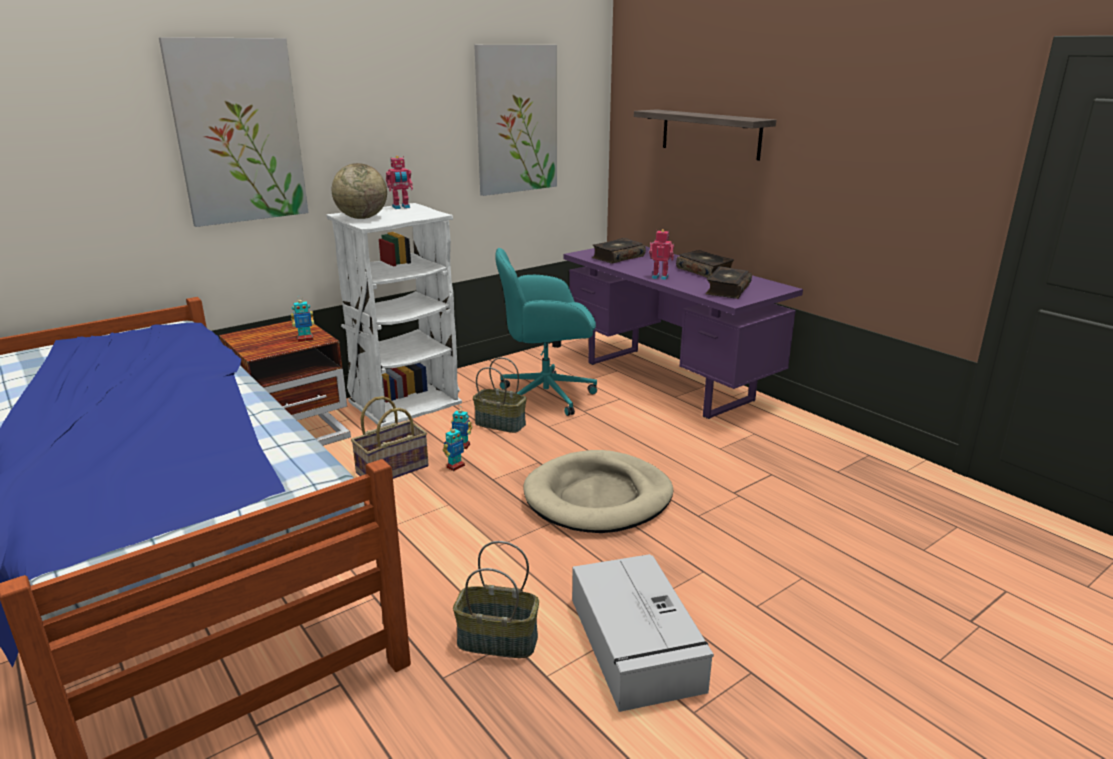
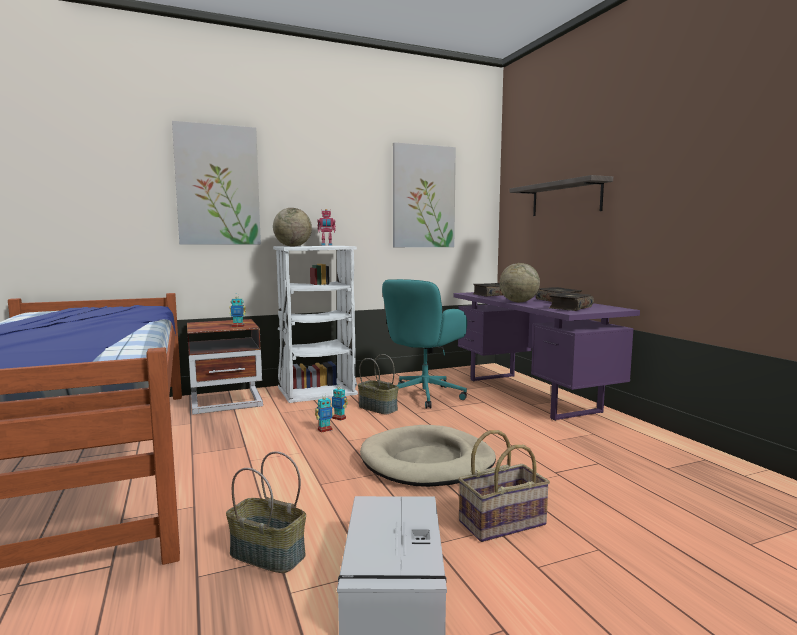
camera: 15 degrees right, 15 degrees down
basket [351,396,428,479] -> basket moved to [458,430,550,542]
turquoise office chair [495,248,597,416] -> turquoise office chair turned 60 degrees counterclockwise [382,279,467,409]
toy robot [649,229,674,280] -> globe [499,263,540,302]

